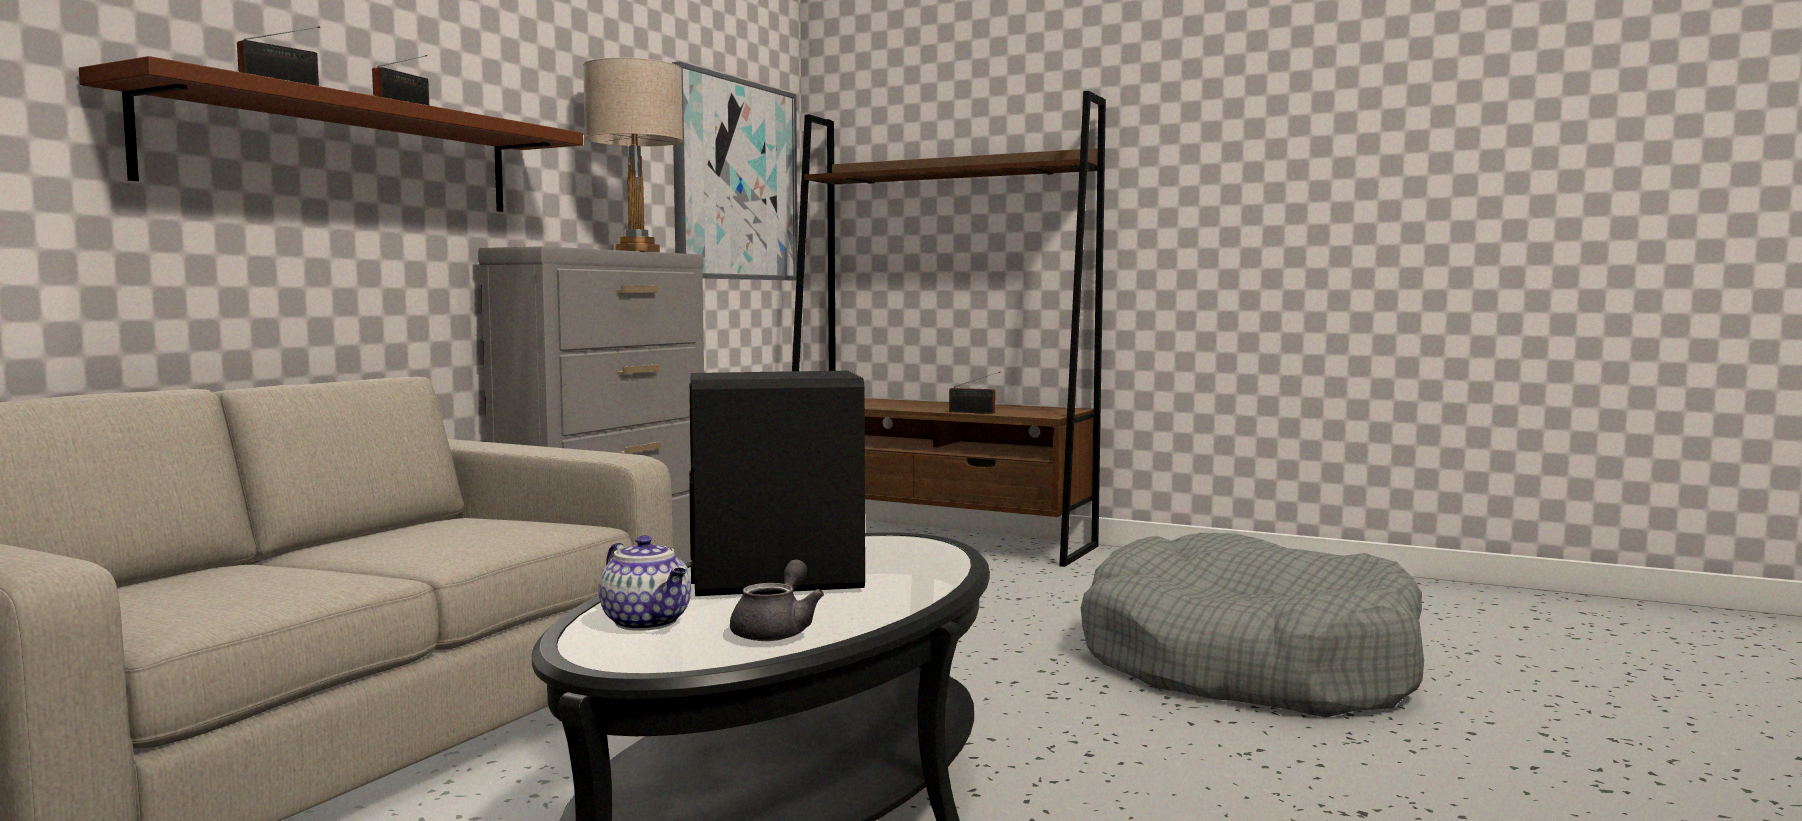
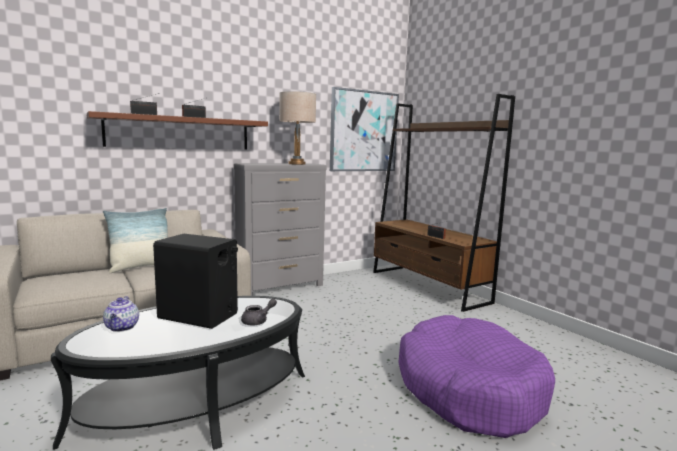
camera: 30 degrees right, 5 degrees up
grey teapot [730,559,824,641] -> grey teapot moved to [241,298,277,326]
grey dog bed [1081,533,1424,718] -> purple dog bed [398,315,555,438]
none -> pillow [103,208,168,273]

